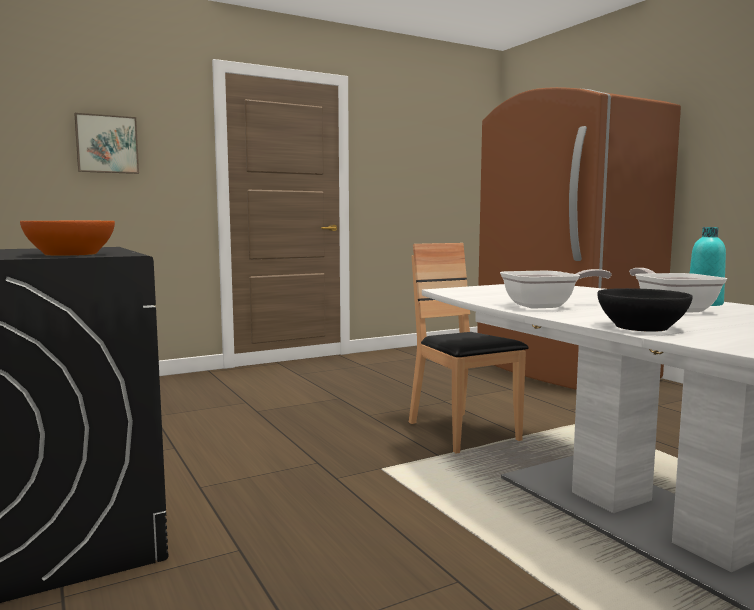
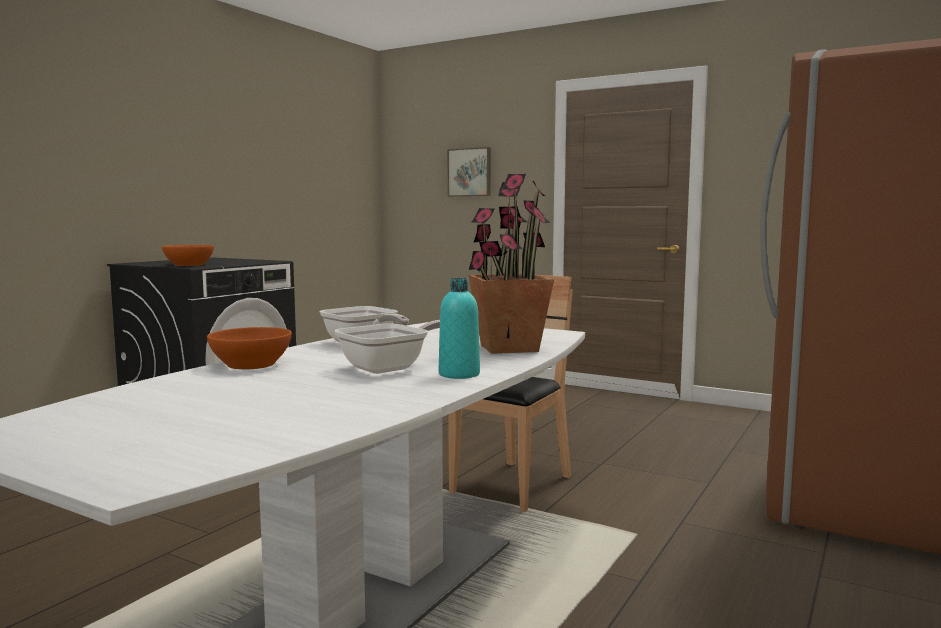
camera: 60 degrees right, 0 degrees up
black bowl [597,288,693,332] -> orange bowl [207,327,292,370]
none -> potted plant [469,174,554,354]

